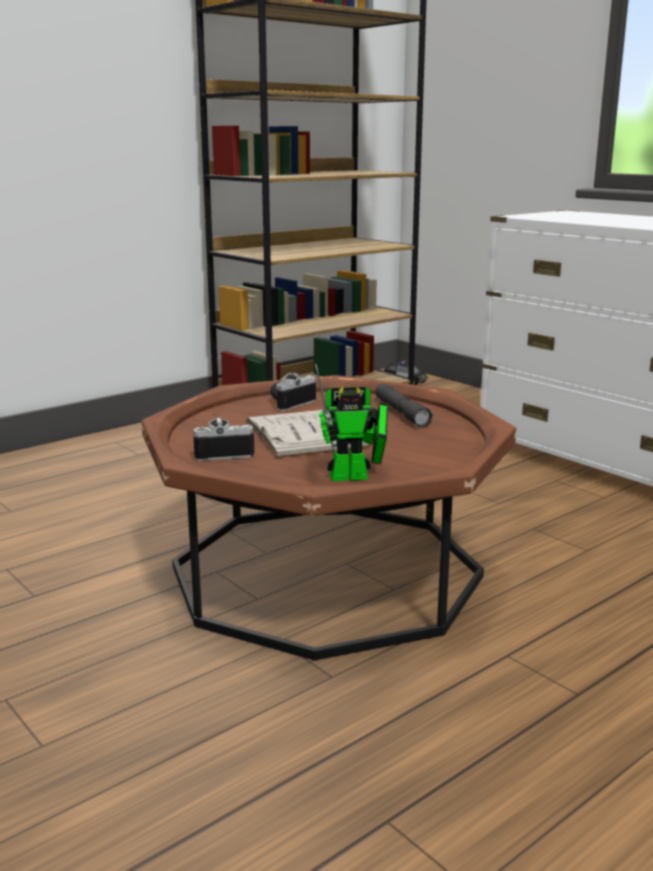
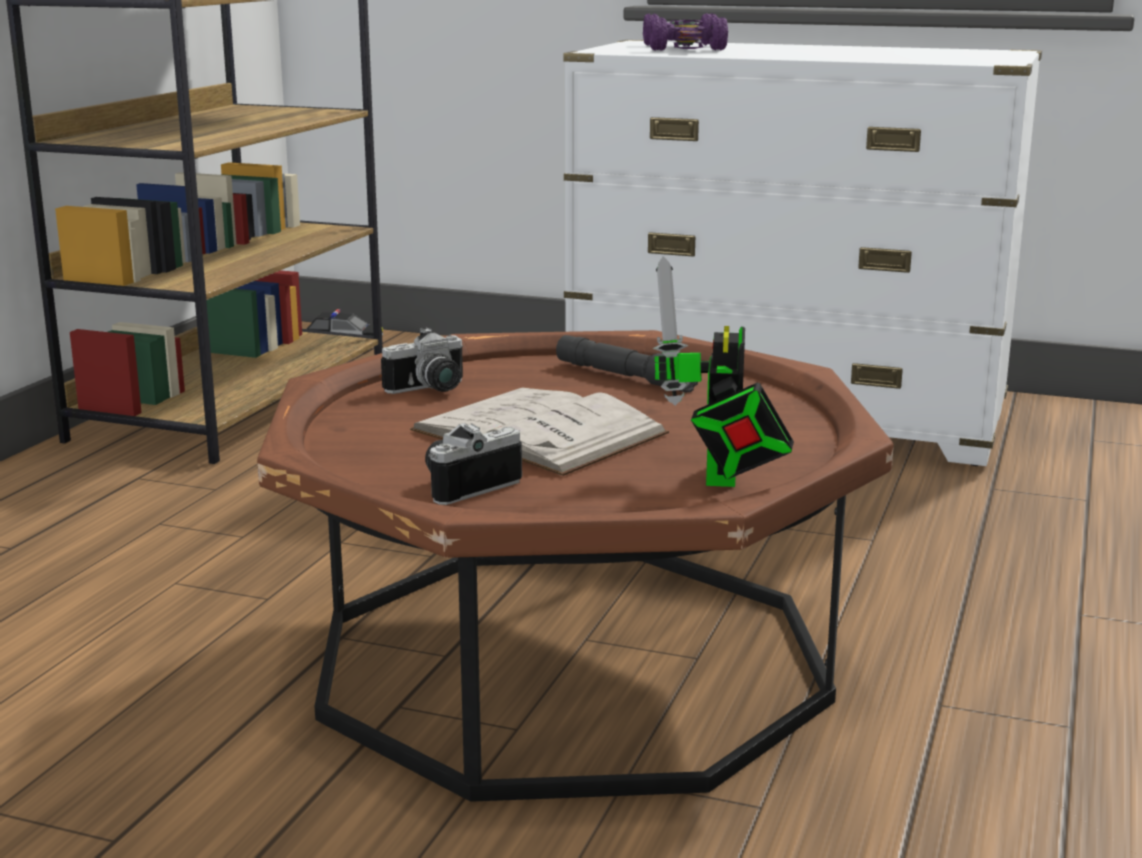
camera: 30 degrees left, 0 degrees up
camera [270,373,316,411] -> camera turned 135 degrees counterclockwise [381,328,463,394]
toy robot [315,364,388,481] -> toy robot turned 135 degrees clockwise [652,256,794,487]
none -> purple toy car [643,13,728,51]

